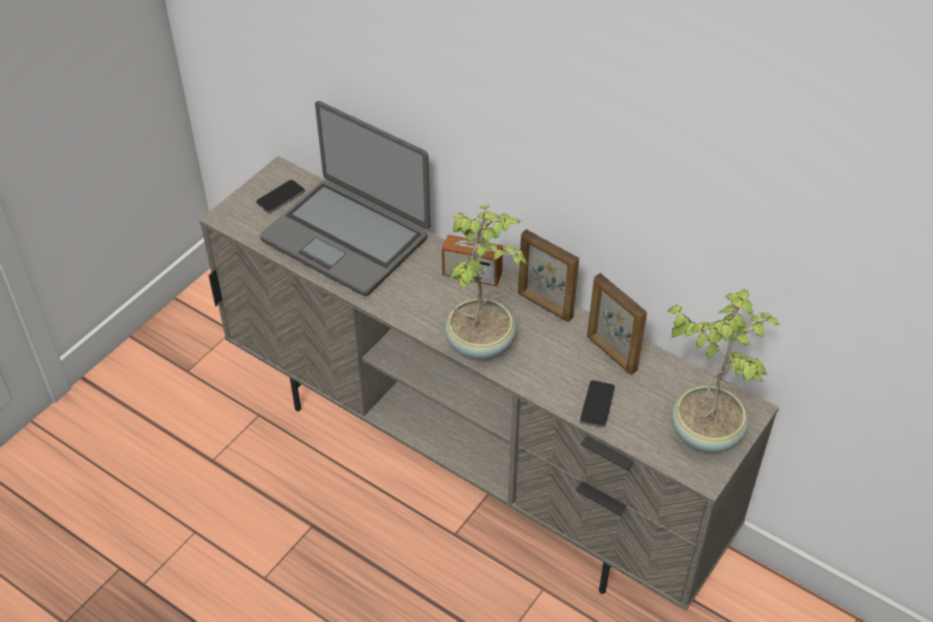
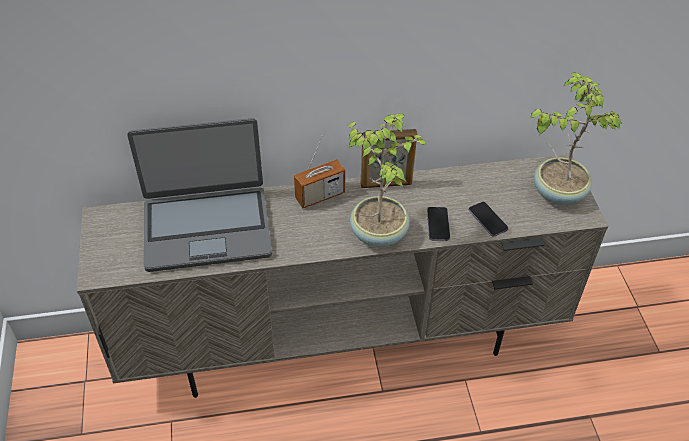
camera: 45 degrees left, 0 degrees up
phone [256,180,305,213] -> phone moved to [427,207,450,241]
picture frame [587,273,647,375] -> none

